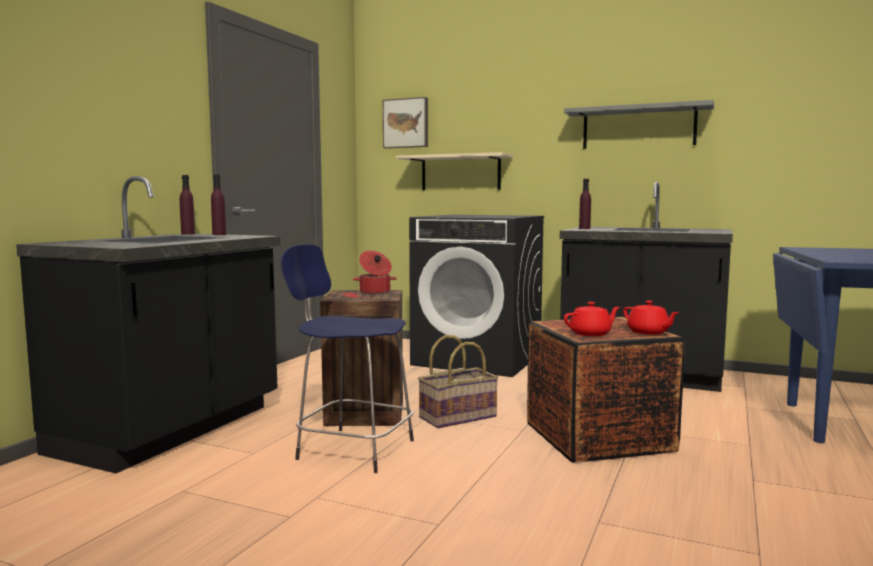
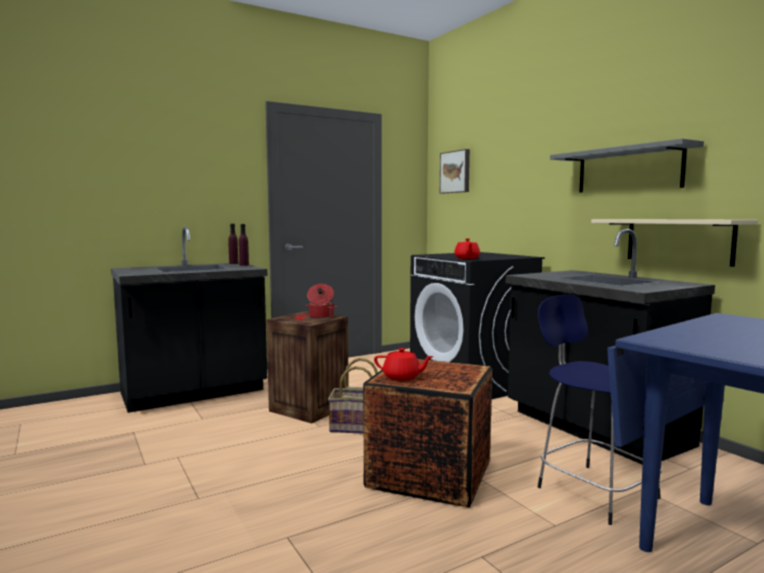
camera: 35 degrees right, 0 degrees up
blue stool [281,244,414,473] -> blue stool moved to [538,295,662,525]
beige shelf [396,152,513,190] -> beige shelf moved to [591,219,758,267]
purple bottle [579,179,591,229] -> none
red teapot [623,301,680,335] -> red teapot moved to [454,238,480,259]

